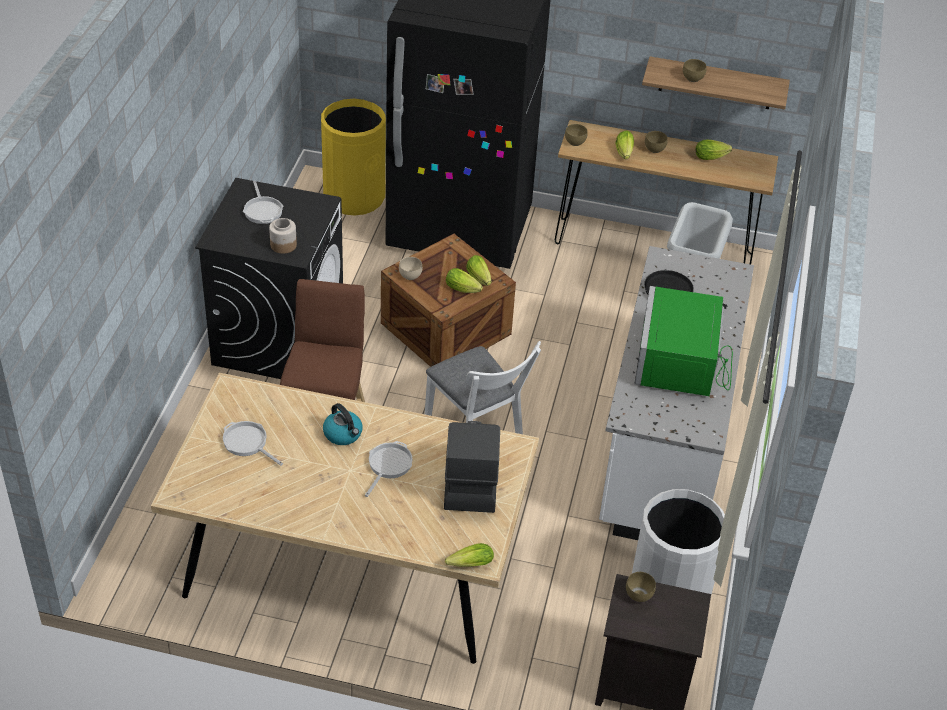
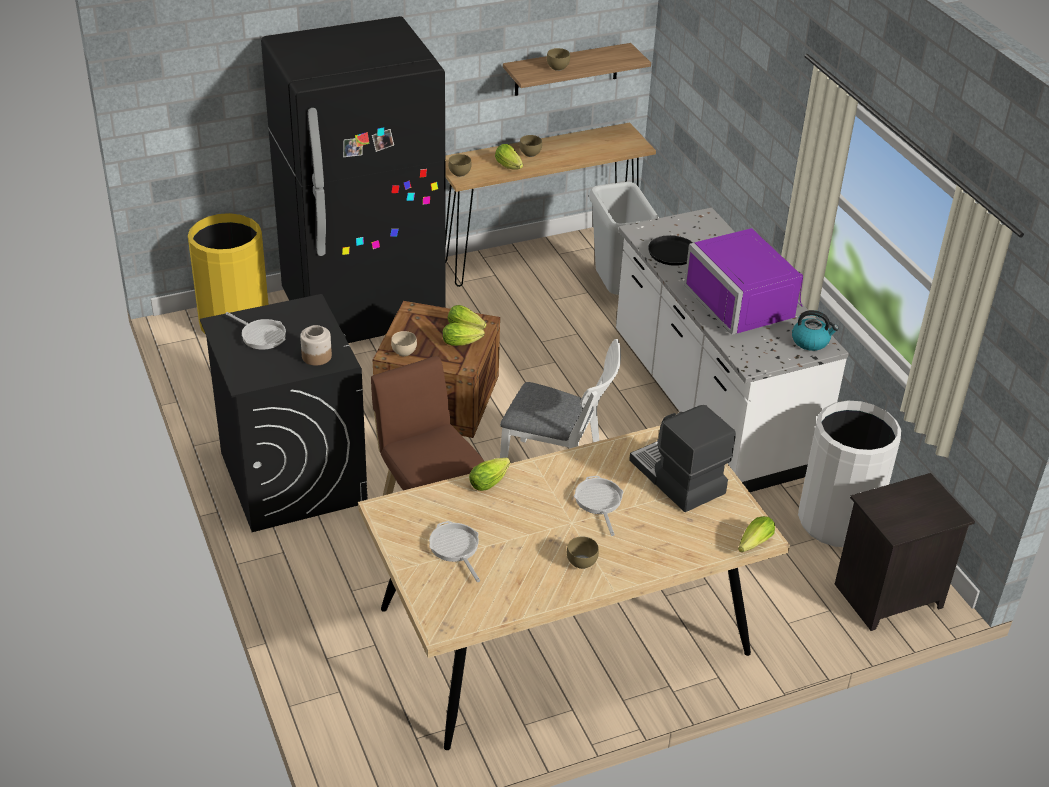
camera: 35 degrees left, 5 degrees down
frying pan [223,421,283,466] -> frying pan turned 60 degrees clockwise [429,521,480,582]
kettle [323,403,362,445] -> kettle moved to [792,310,839,351]
brown bowl [626,572,656,602] -> brown bowl moved to [567,536,599,569]
green microwave [635,286,733,396] -> purple microwave [684,228,803,335]
lettuce [696,140,732,160] -> lettuce moved to [469,458,510,491]

